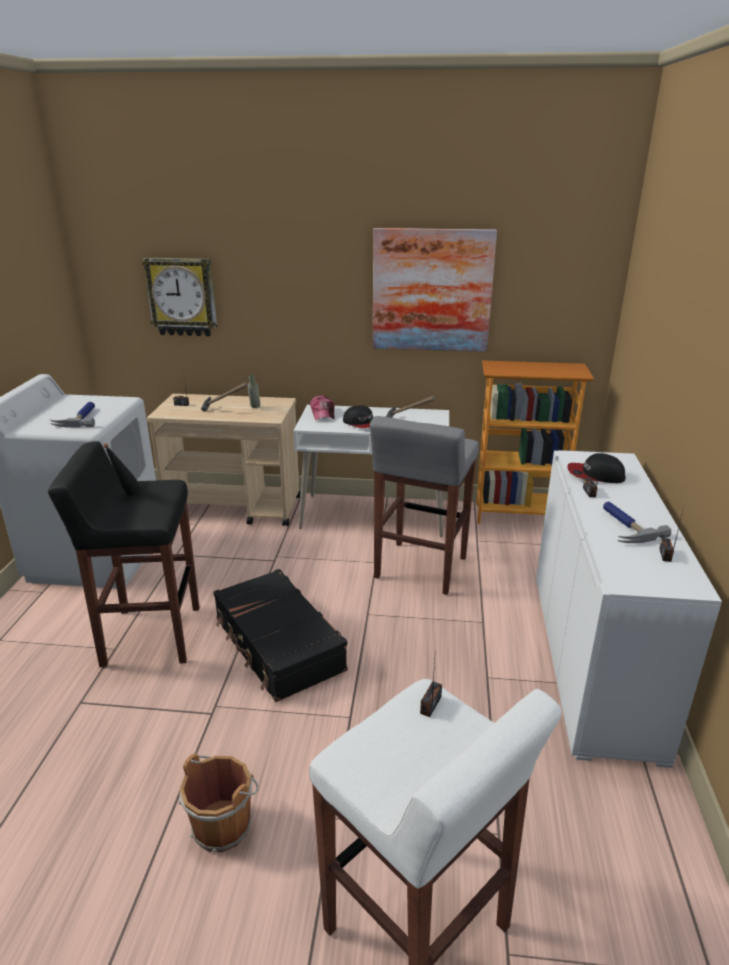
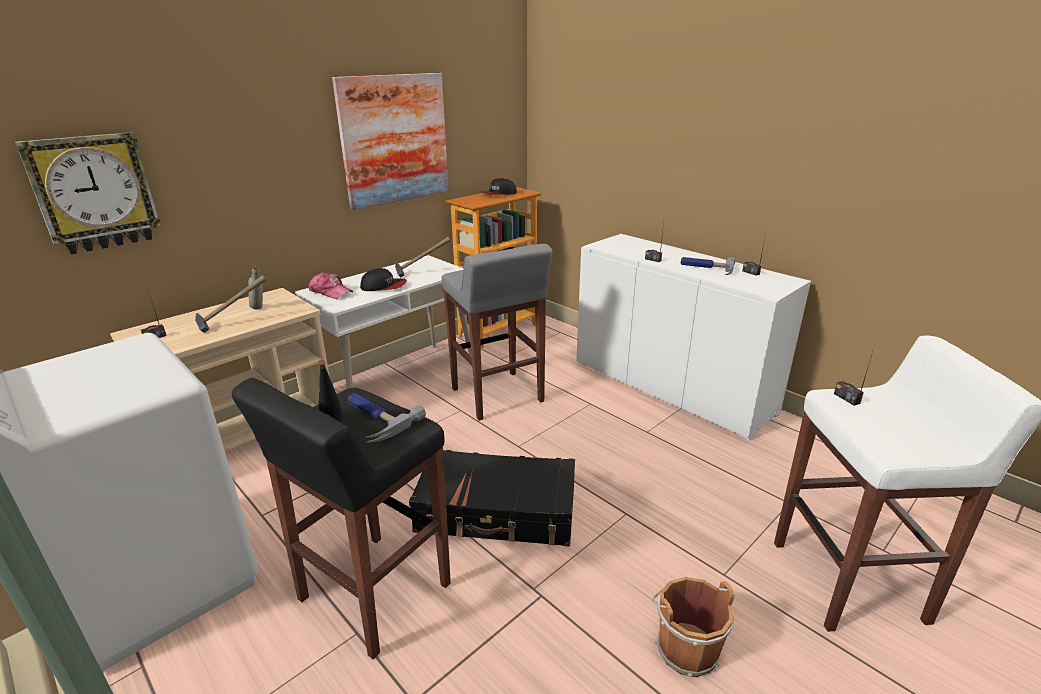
camera: 50 degrees left, 0 degrees up
hammer [50,402,95,427] -> hammer moved to [348,393,426,443]
cap [567,453,625,483] -> cap moved to [480,178,517,195]

